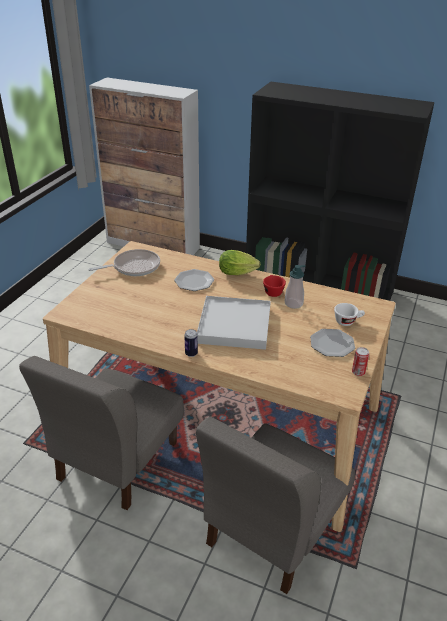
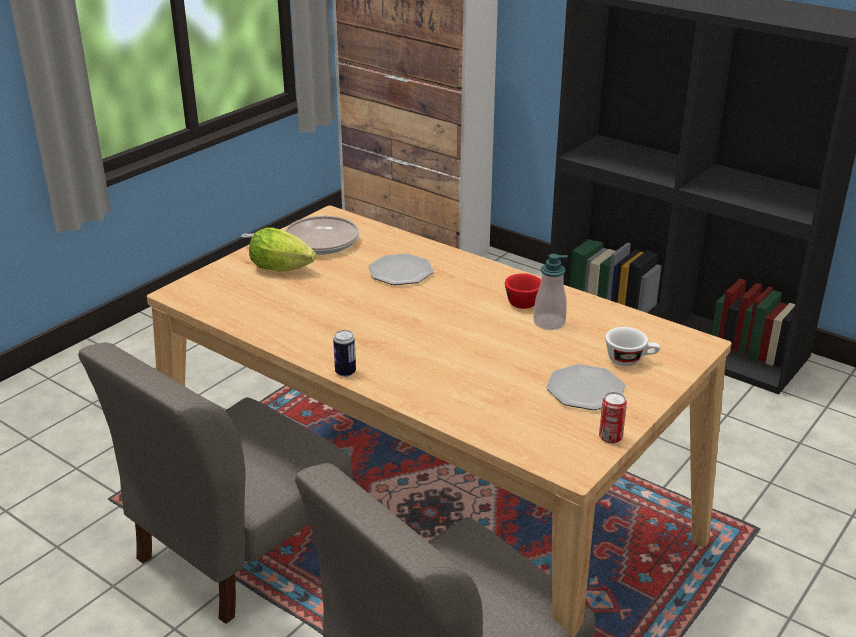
camera: 15 degrees right, 5 degrees down
white tray [197,296,271,350] -> none
lettuce [219,250,261,275] -> lettuce moved to [249,227,316,272]

